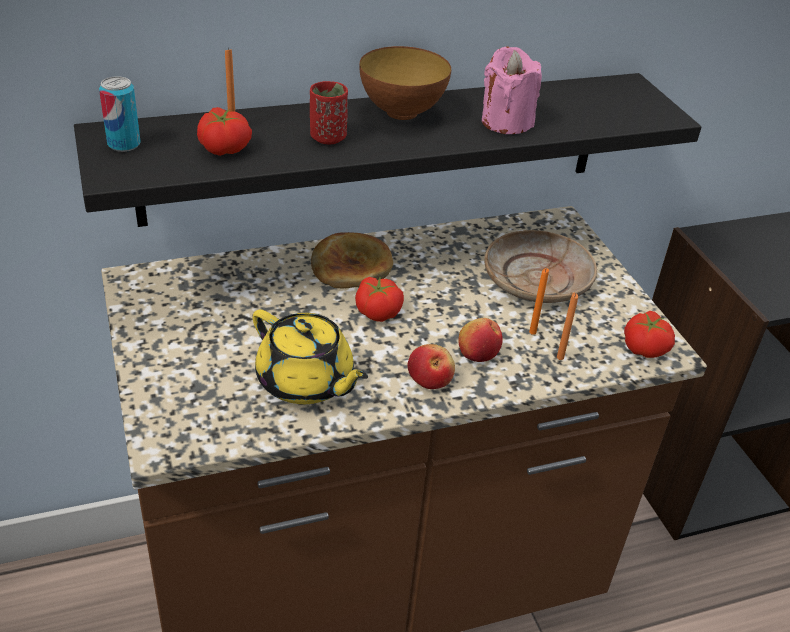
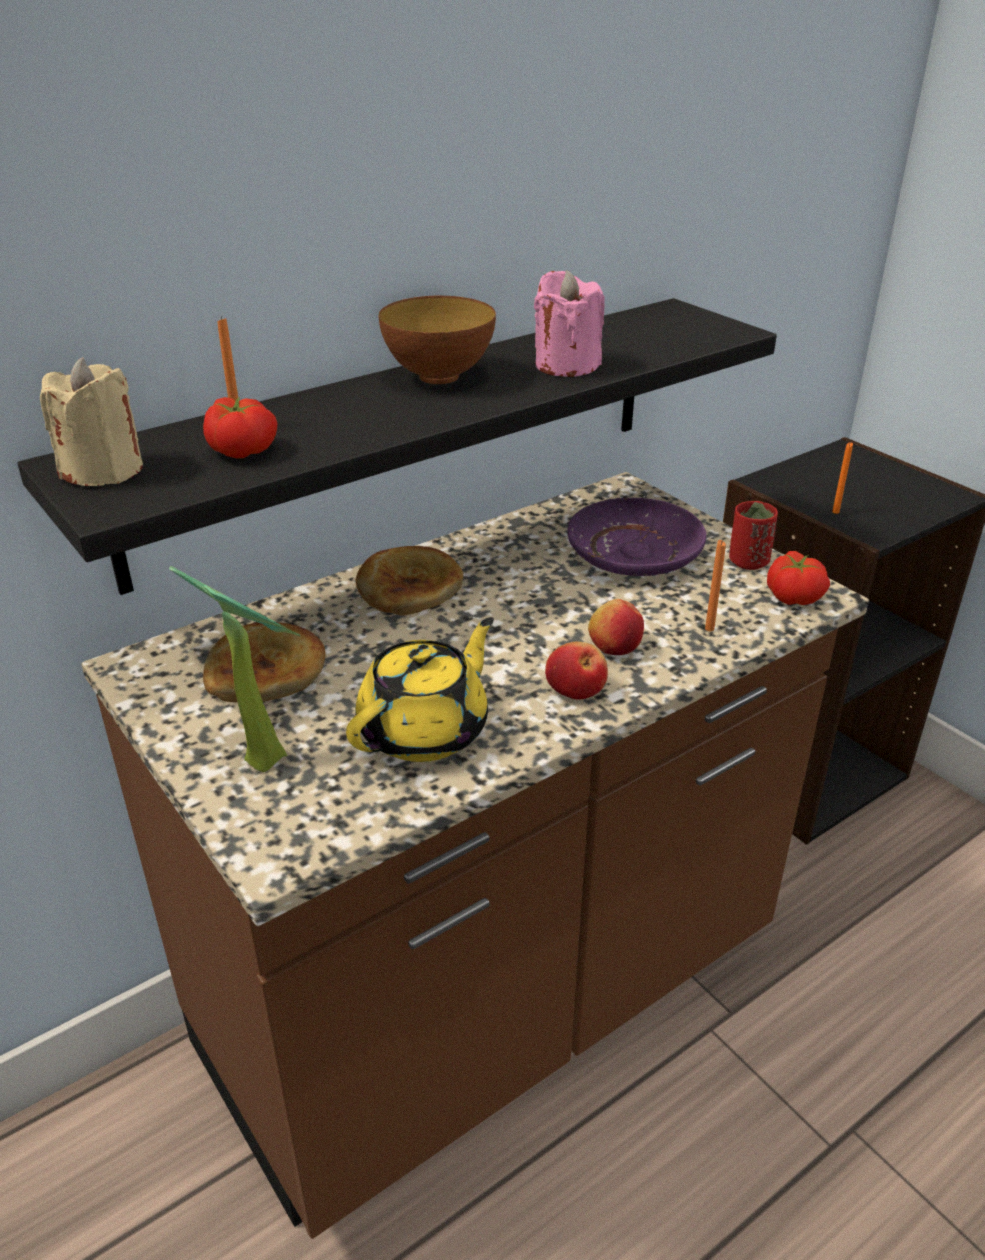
camera: 15 degrees left, 5 degrees down
can [99,76,141,152] -> beige candle [40,357,143,486]
yellow teapot [252,310,368,404] -> yellow teapot turned 75 degrees counterclockwise [346,617,494,762]
red cup [310,81,348,144] -> red cup moved to [729,501,778,570]
tomato [355,277,404,322] -> none
beige plate [484,230,597,303] -> purple plate [567,498,706,576]
orange candle [529,268,549,335] -> orange candle moved to [832,442,853,514]
none -> potted plant [169,566,301,772]
none -> bread [203,622,326,703]

